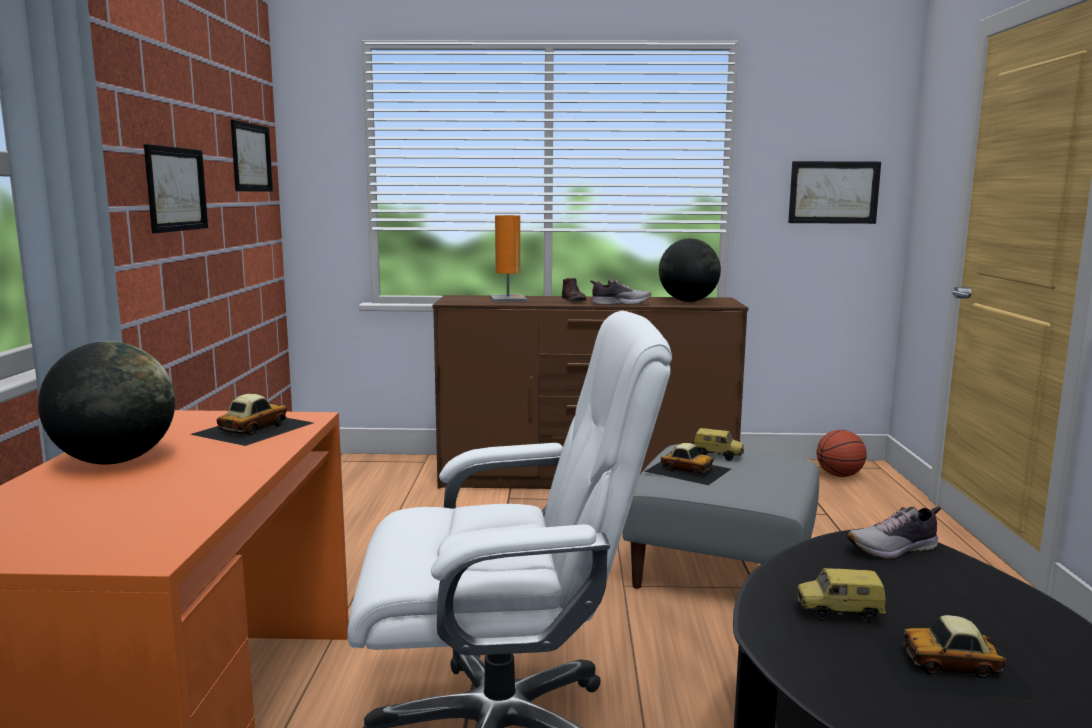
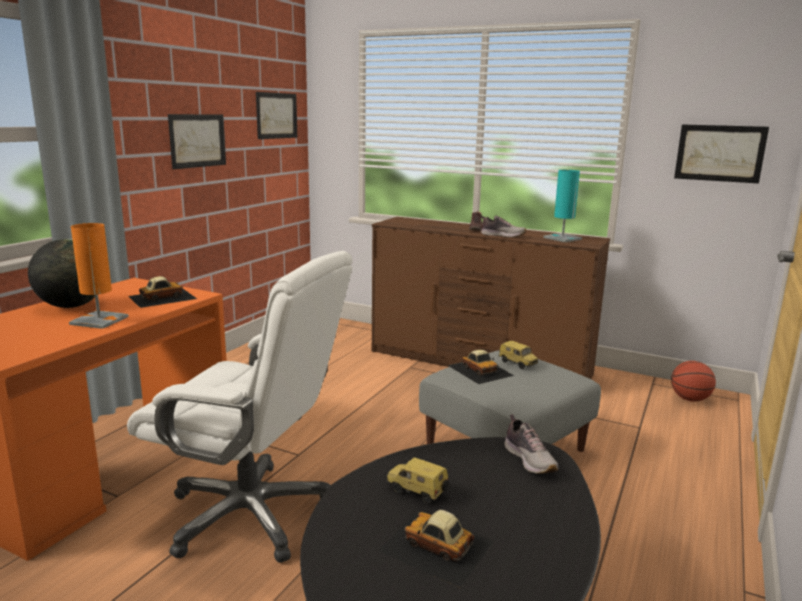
camera: 25 degrees right, 5 degrees up
orange table lamp [490,215,527,302] -> orange table lamp moved to [69,223,129,329]
globe [659,238,721,302] -> turquoise table lamp [543,170,582,242]
shoe [847,506,941,559] -> shoe turned 120 degrees counterclockwise [505,414,558,474]

